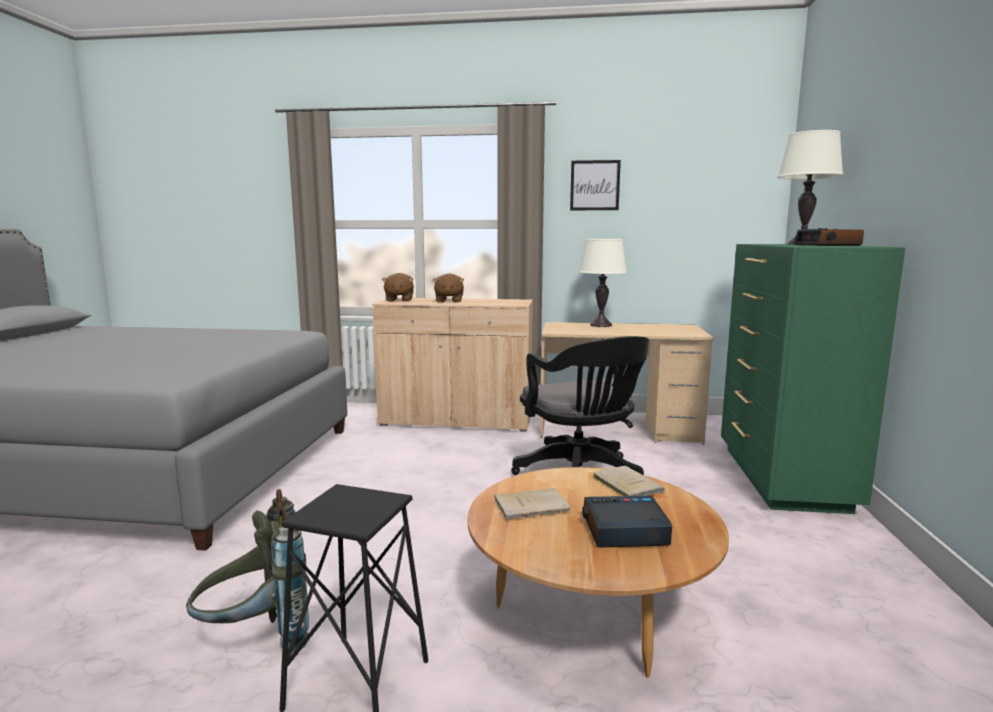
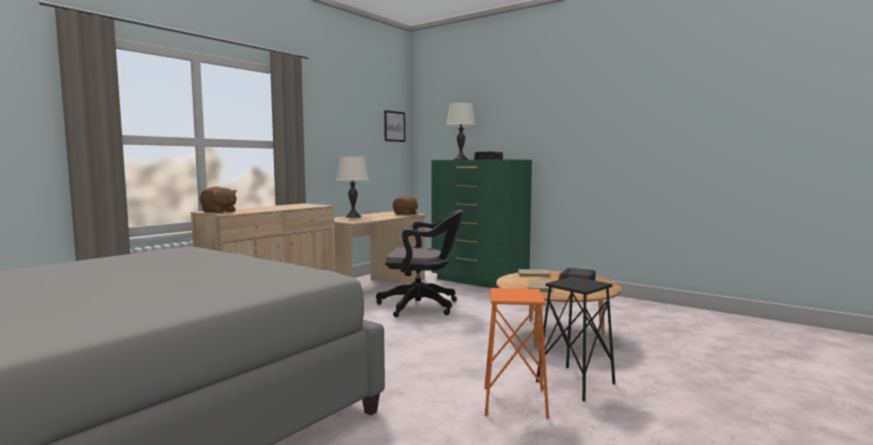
camera: 60 degrees left, 5 degrees down
grey backpack [186,489,309,653] -> orange stool [484,288,549,419]
brown plush toy [432,273,464,303] -> brown plush toy moved to [393,196,418,215]
picture [570,160,621,210] -> picture moved to [384,110,405,142]

